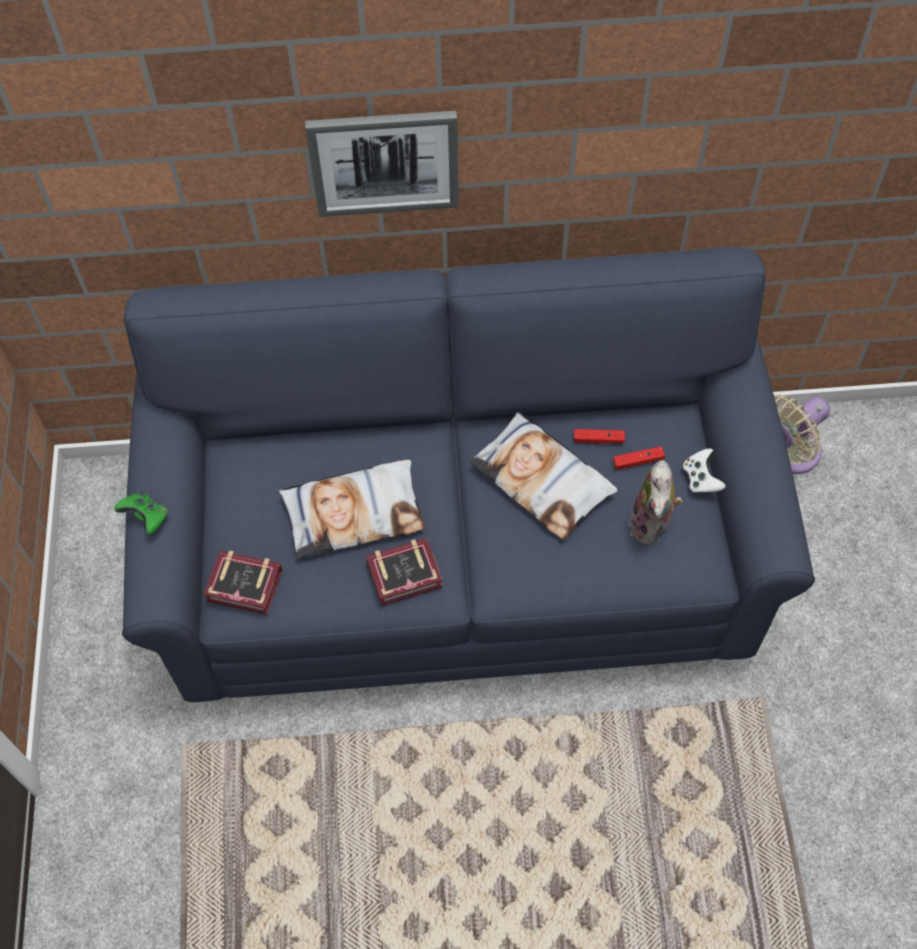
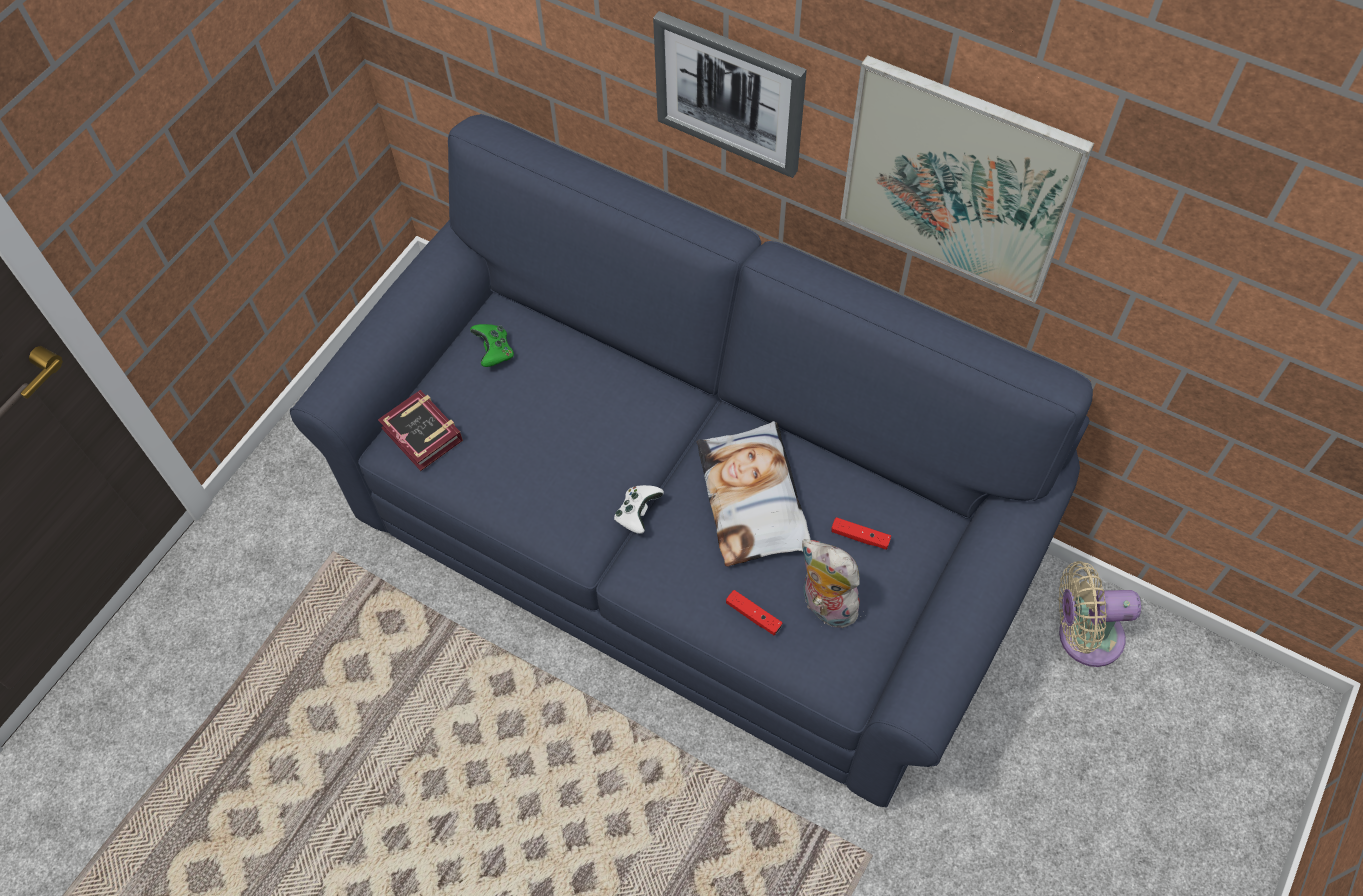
camera: 35 degrees right, 0 degrees up
green game controller [114,491,169,534] -> green game controller moved to [470,324,514,367]
pillow [279,460,425,559] -> none
book [366,538,443,606] -> none
red game controller [574,429,625,444] -> red game controller moved to [726,590,782,635]
plush toy [629,460,683,545] -> plush toy turned 90 degrees clockwise [801,539,863,628]
white game controller [683,449,726,493] -> white game controller moved to [614,485,664,534]
none -> picture [840,55,1094,303]

